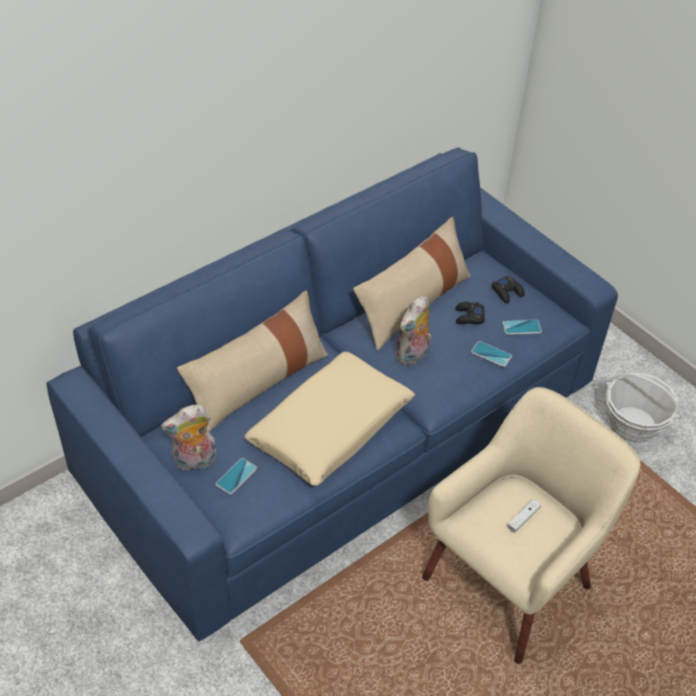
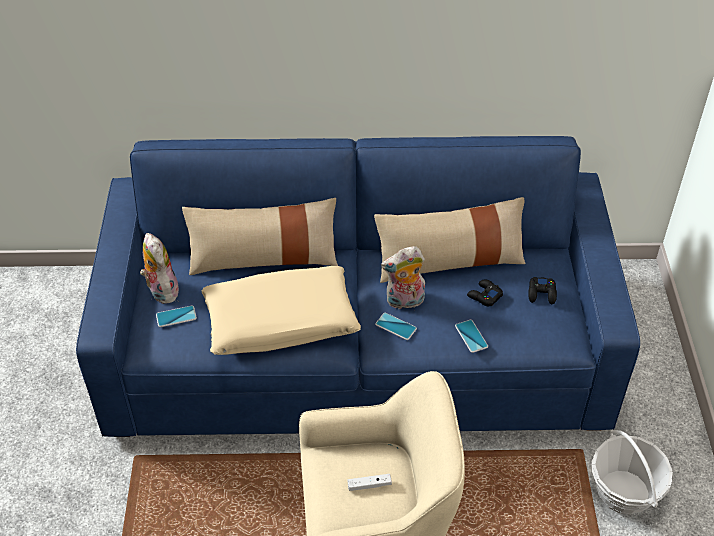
camera: 40 degrees right, 0 degrees up
plush toy [161,404,216,471] -> plush toy turned 45 degrees clockwise [140,233,179,304]
phone [503,320,542,335] -> phone moved to [375,313,417,340]

